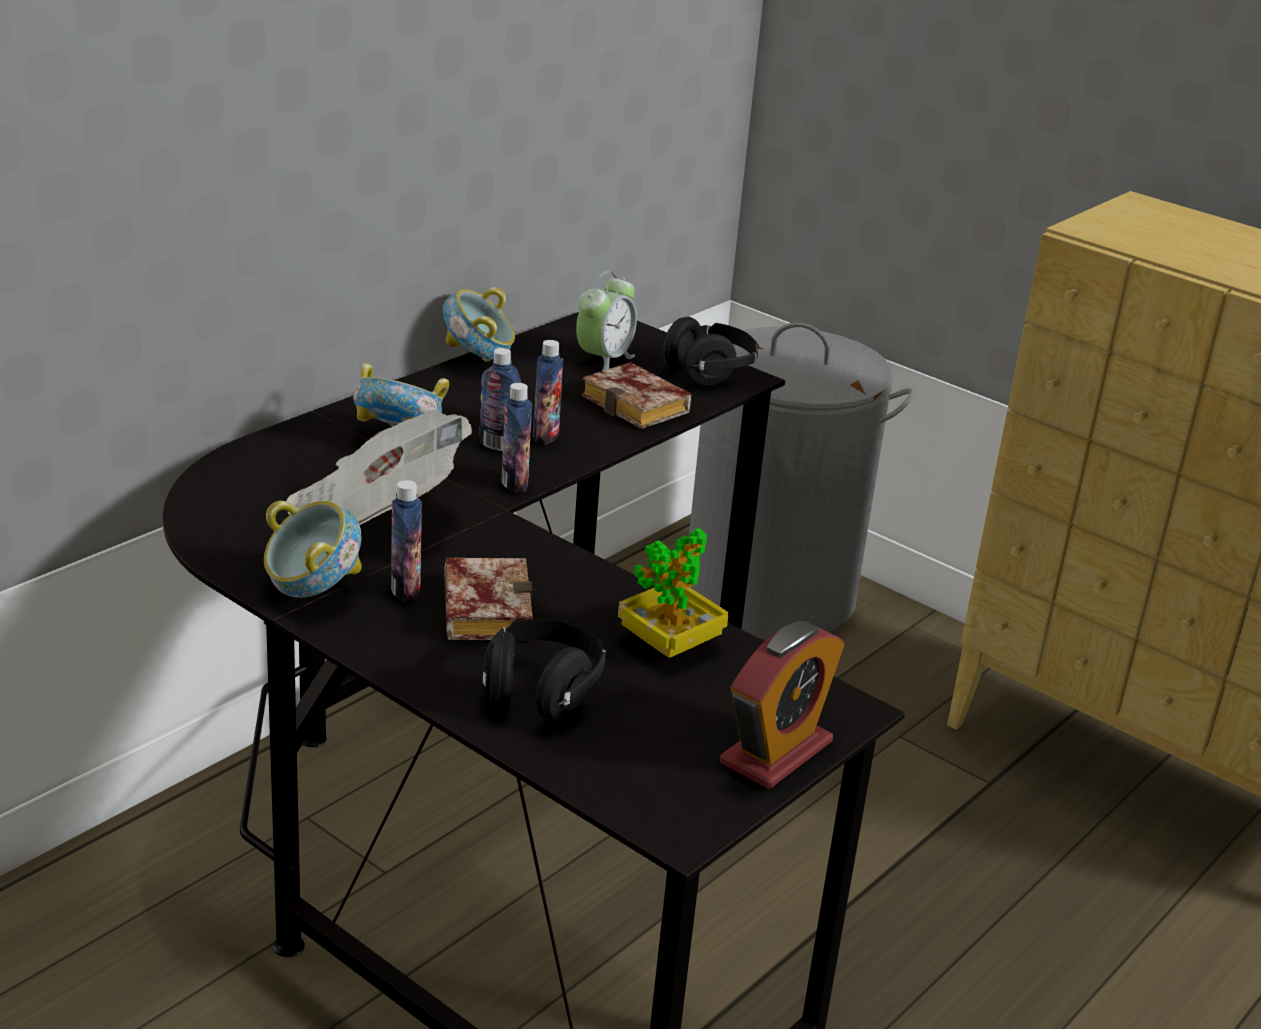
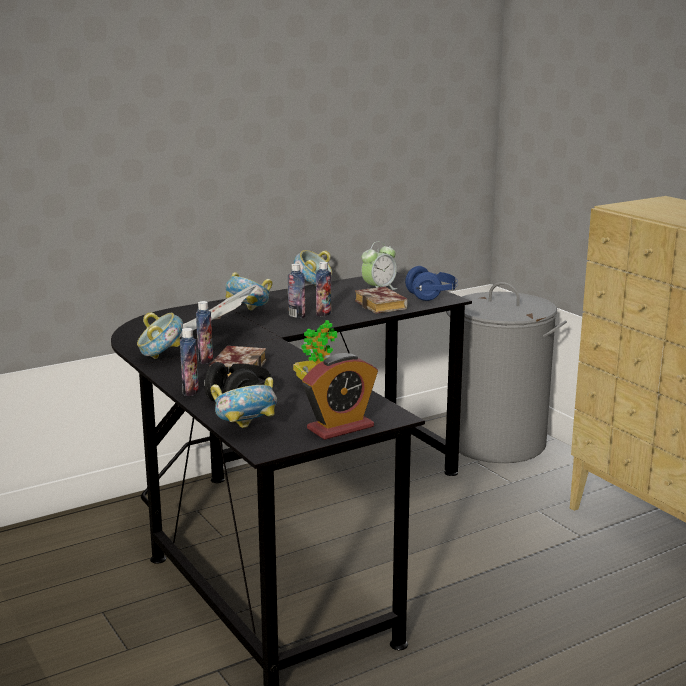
camera: 20 degrees right, 10 degrees down
bottle [501,383,532,493] -> bottle moved to [180,328,199,396]
black headphones [663,317,759,386] -> blue headphones [405,266,458,301]
none -> bowl [211,377,277,428]

